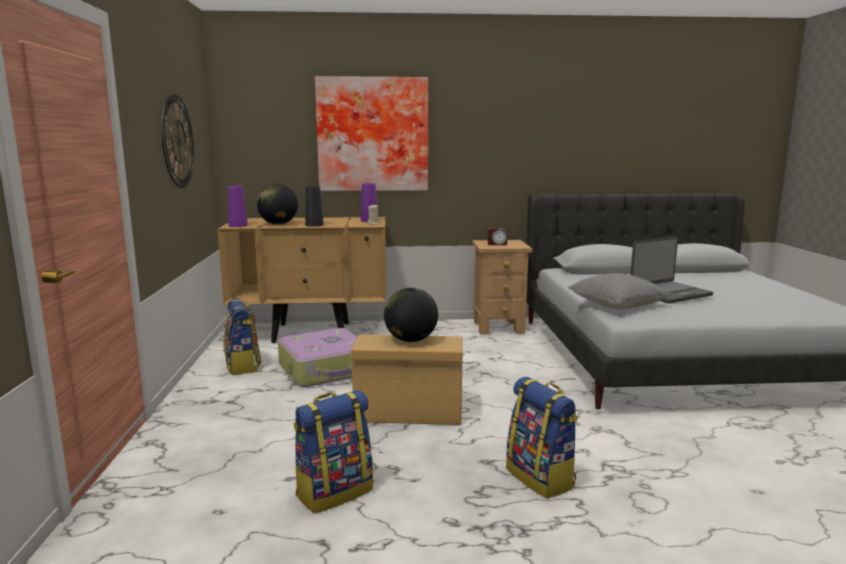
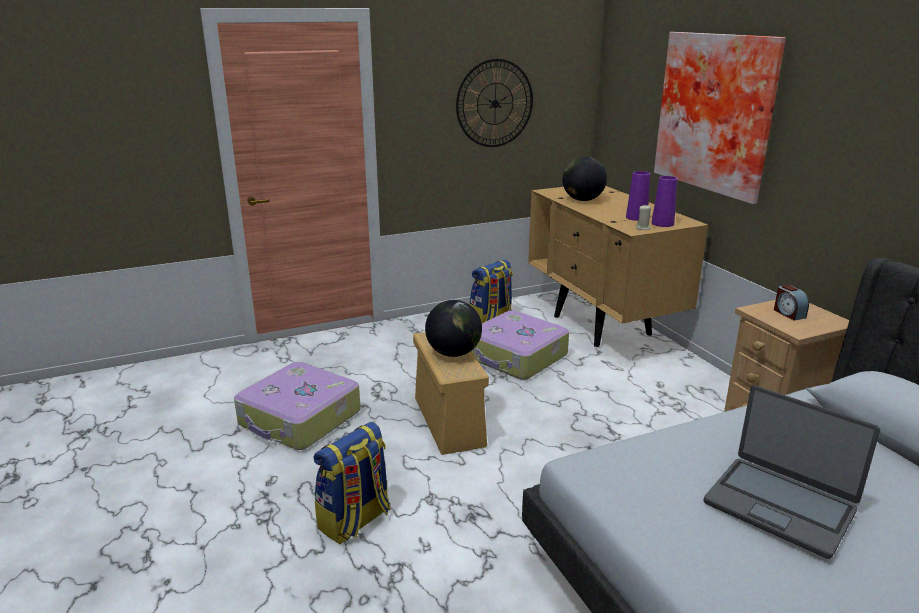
camera: 70 degrees right, 10 degrees up
purple vase [228,186,248,227] -> purple vase moved to [626,171,650,221]
backpack [294,390,373,514] -> suitcase [234,362,361,450]
black vase [305,186,324,227] -> none
grey pillow [568,273,672,309] -> none

